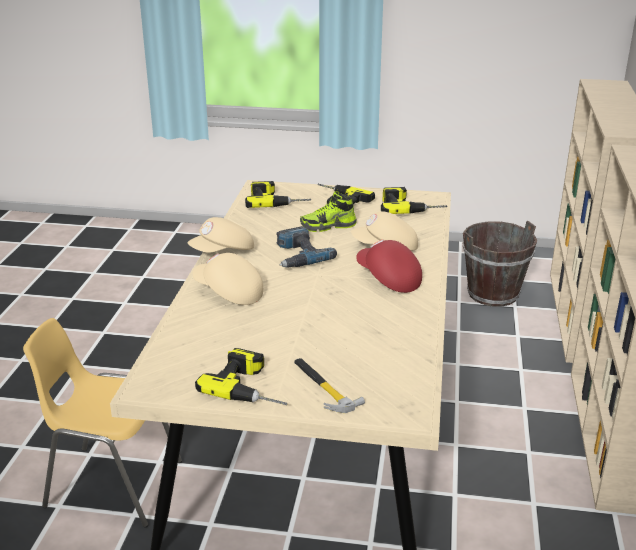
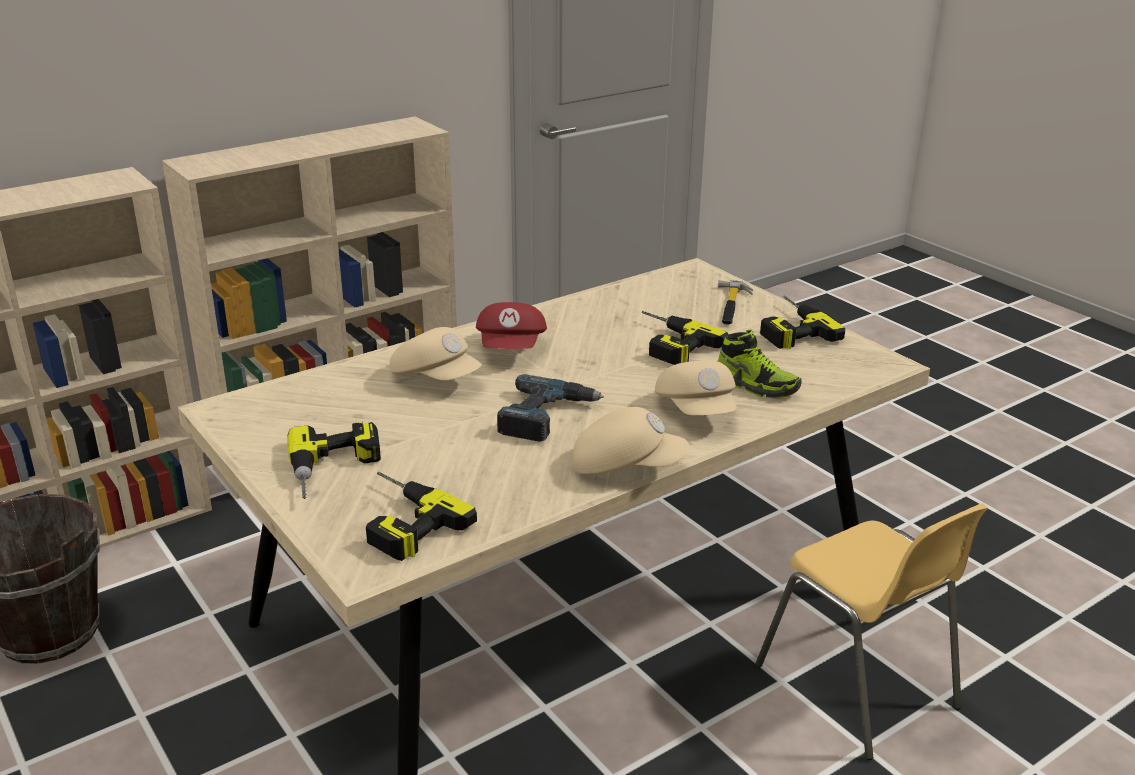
camera: 135 degrees left, 0 degrees up
shoe [300,191,357,232] -> shoe moved to [718,329,802,398]
power drill [381,187,447,214] -> power drill moved to [642,311,729,365]

